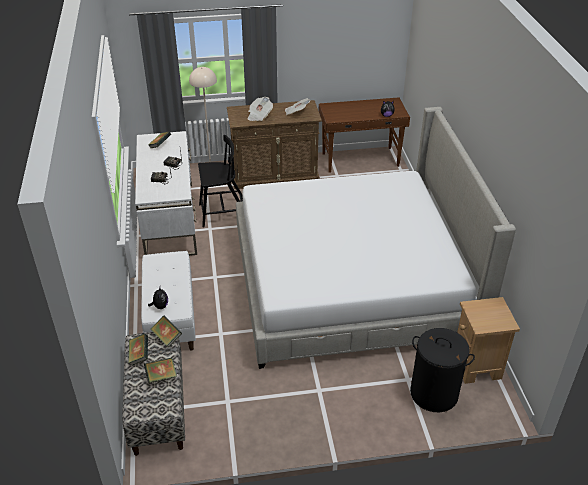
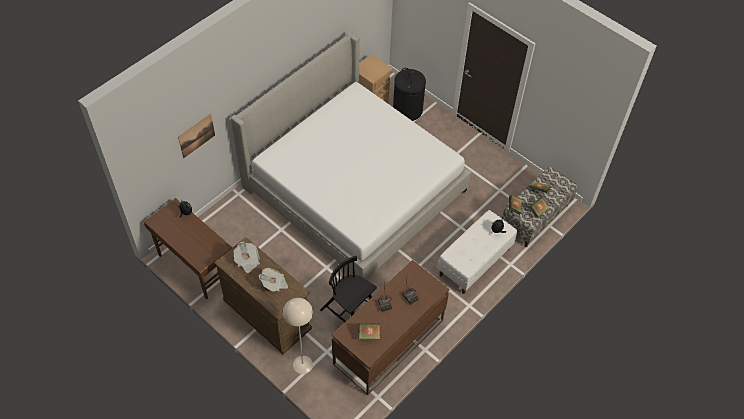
camera: 130 degrees left, 15 degrees up
white desk [135,131,197,256] -> brown desk [332,260,450,395]
none -> picture [178,113,215,158]

